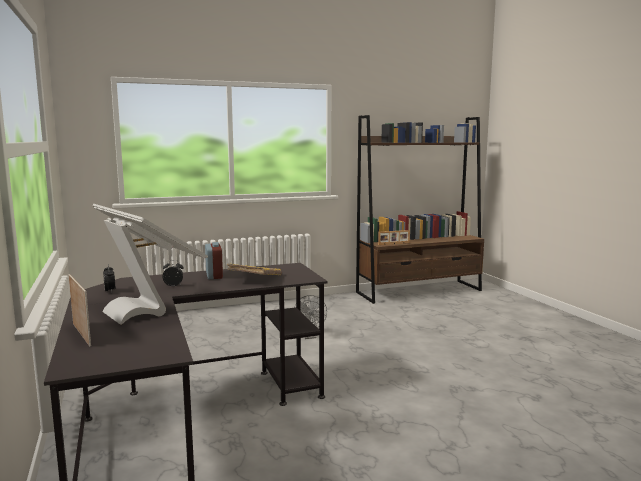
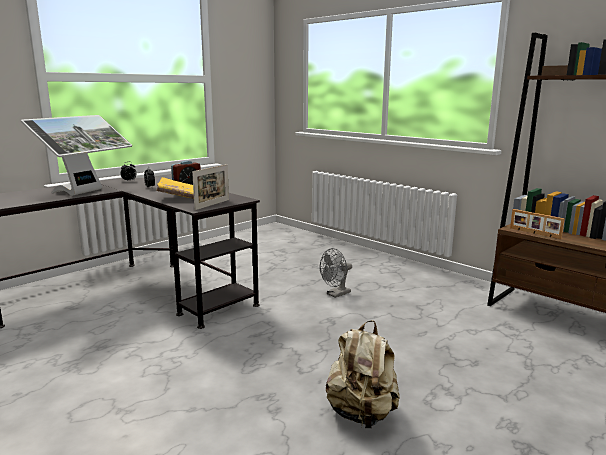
camera: 65 degrees right, 5 degrees up
picture frame [69,274,91,347] -> picture frame moved to [192,164,229,210]
none -> beige backpack [326,320,400,428]

